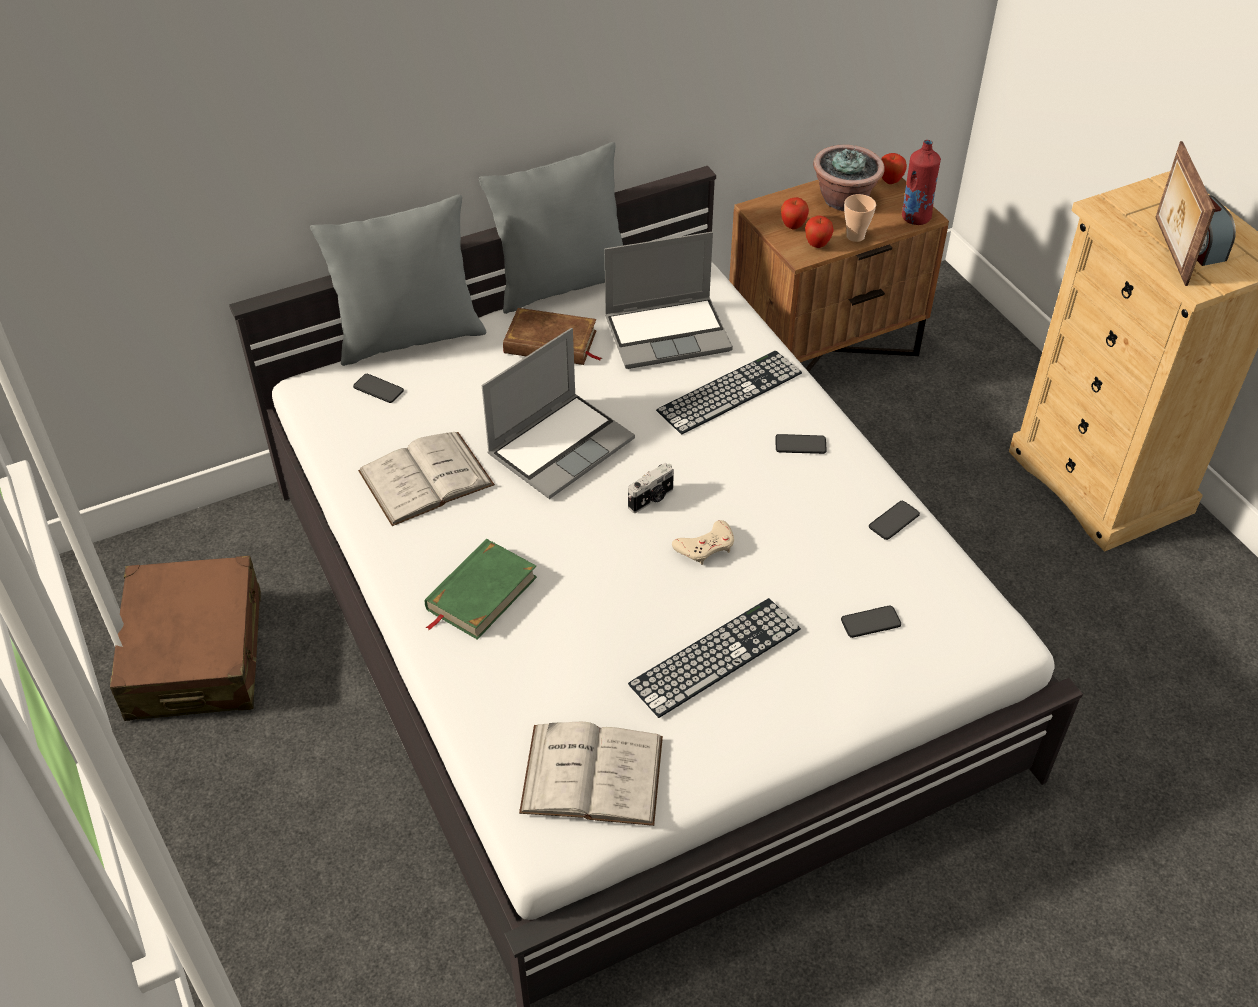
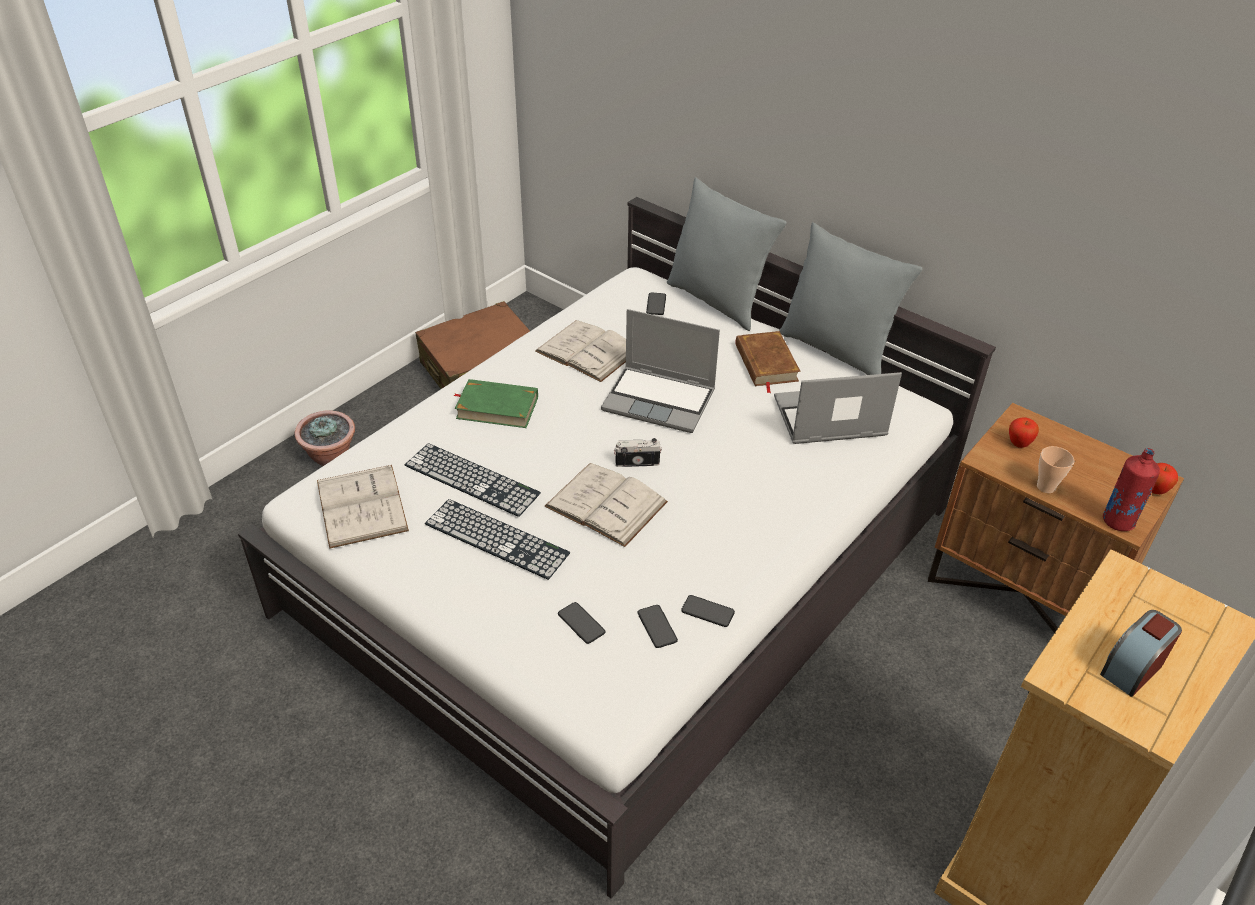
camera: 65 degrees right, 5 degrees down
laptop [605,232,733,369] -> laptop turned 120 degrees clockwise [774,372,902,444]
camera [628,463,674,513] -> camera turned 150 degrees clockwise [614,438,662,467]
keyboard [656,350,802,435] -> keyboard moved to [405,443,541,517]
beige game controller [672,520,734,565] -> white book [545,463,668,547]
phone [775,434,827,454] -> phone moved to [638,605,678,648]
apple [805,216,834,248] -> none
potted plant [813,145,885,211] -> potted plant moved to [295,410,355,466]
picture frame [1155,141,1215,286] -> none

